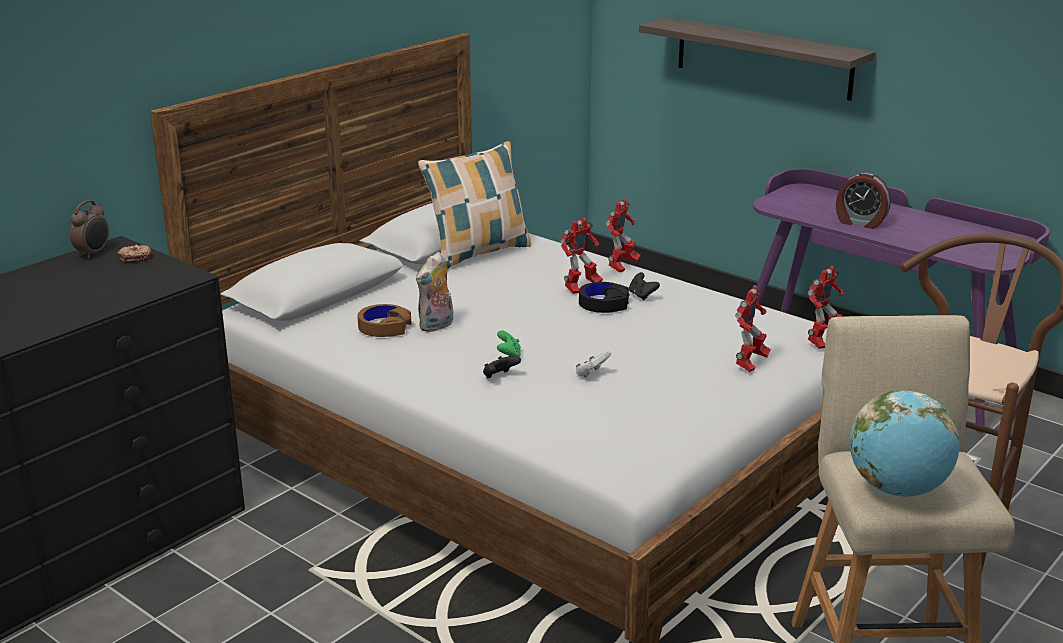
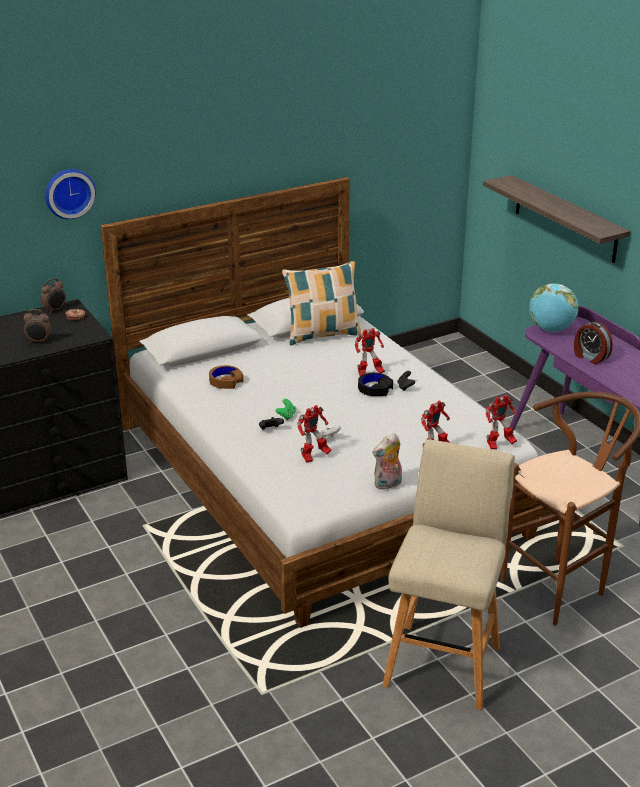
camera: 20 degrees right, 5 degrees up
plush toy [416,252,453,332] -> plush toy moved to [372,433,402,490]
toy robot [606,199,640,272] -> toy robot moved to [297,405,332,462]
globe [850,390,960,497] -> globe moved to [529,283,579,332]
none -> alarm clock [24,309,51,343]
none -> wall clock [45,169,96,219]

